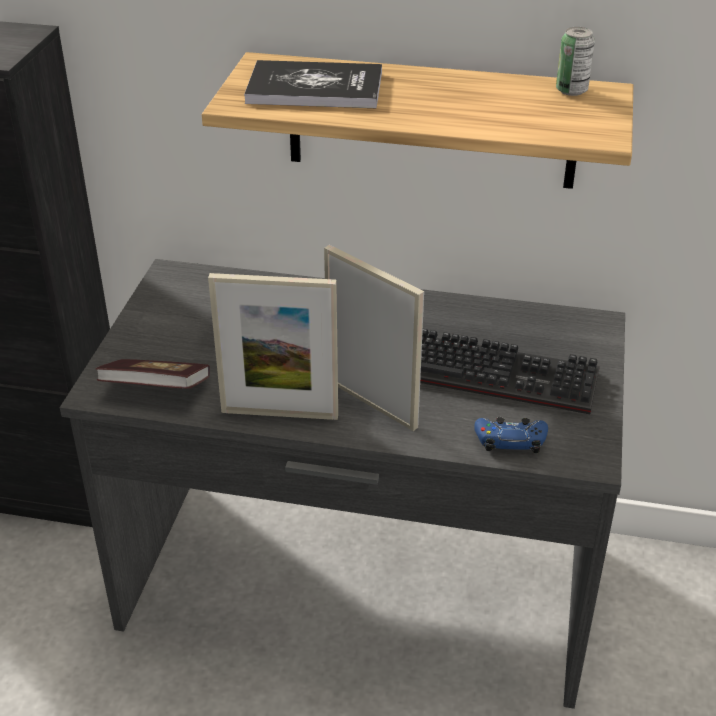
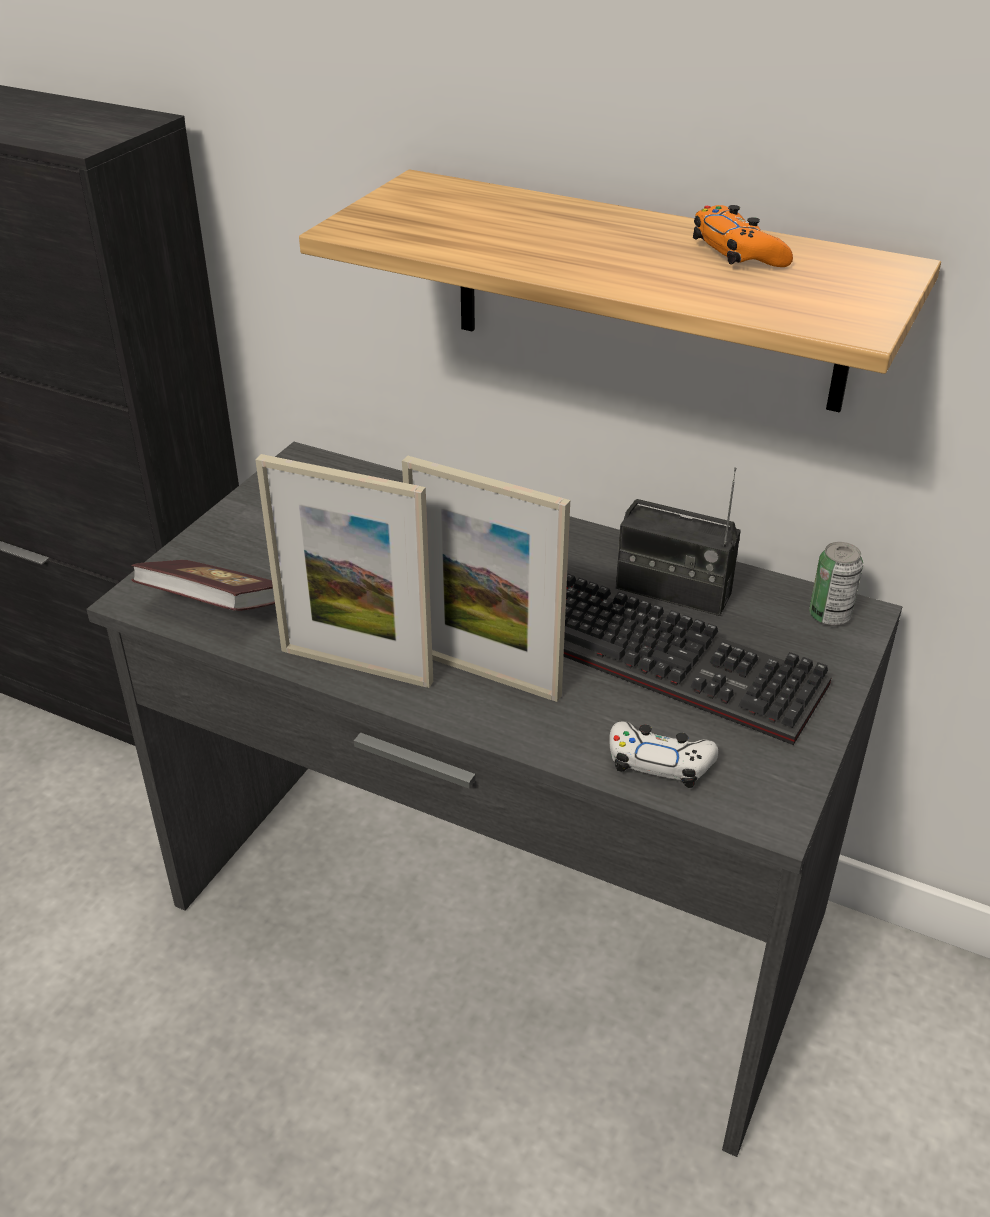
camera: 15 degrees right, 0 degrees up
book [244,60,382,108] -> none
picture frame [324,245,424,431] -> picture frame turned 150 degrees clockwise [402,456,570,702]
blue game controller [474,417,548,453] -> white game controller [609,721,718,788]
can [556,27,595,96] -> can moved to [809,542,863,626]
none -> radio [616,468,741,616]
none -> orange game controller [693,205,793,267]

